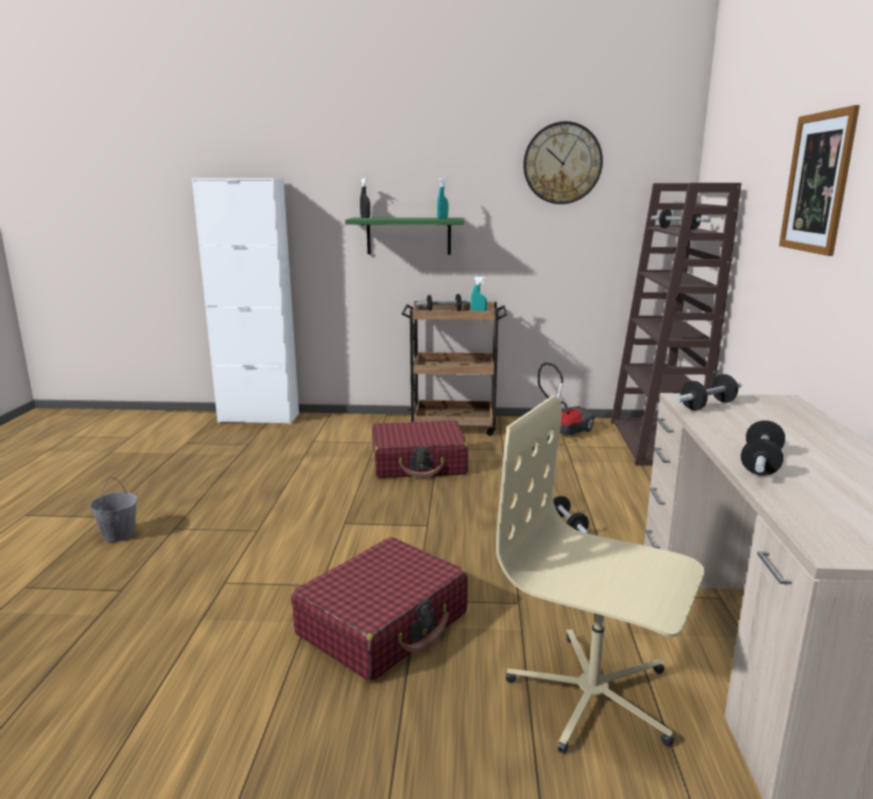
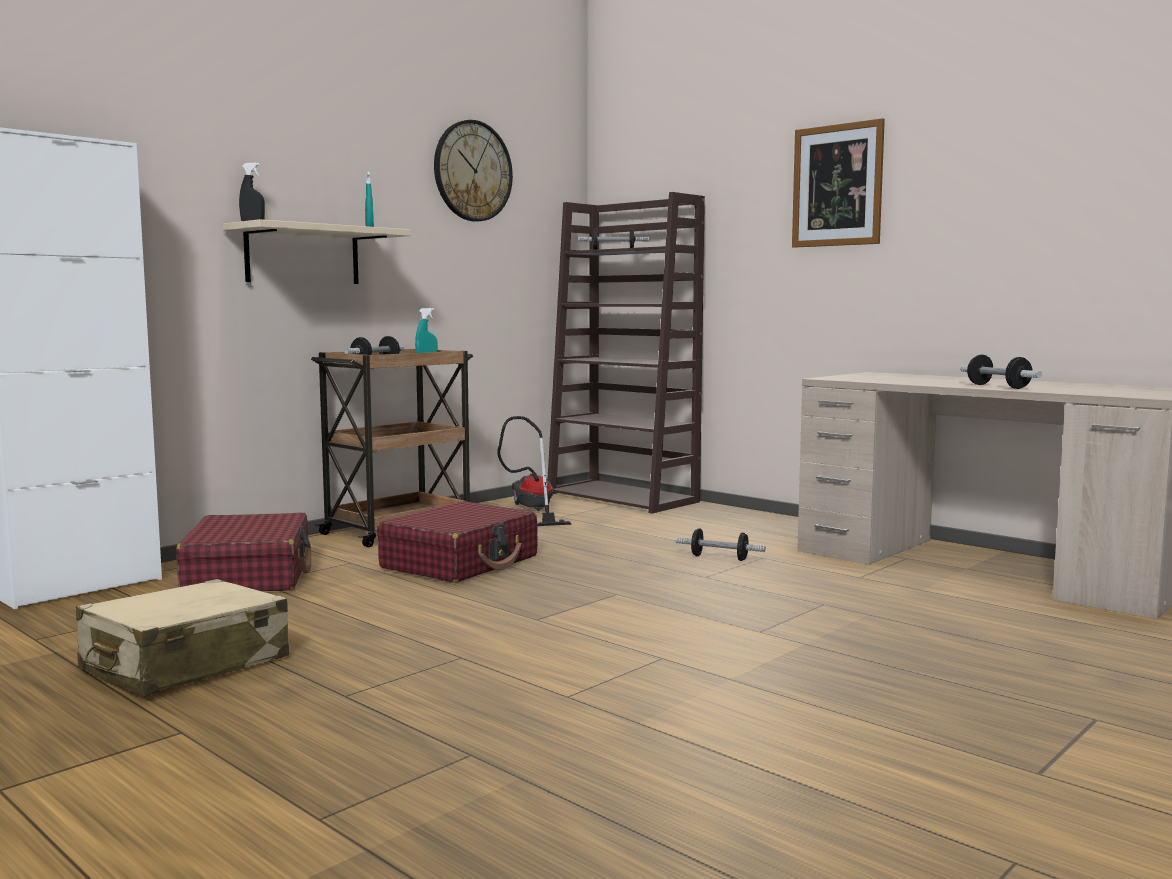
camera: 50 degrees left, 10 degrees down
grey bucket [90,477,138,542] -> none
red suitcase [291,537,468,682] -> red suitcase moved to [176,512,311,591]
green shelf [345,218,465,255] -> beige shelf [223,219,411,284]
beige office chair [496,396,705,754] -> none
dumbbell [675,374,742,410] -> none
none -> beige suitcase [76,579,289,696]

